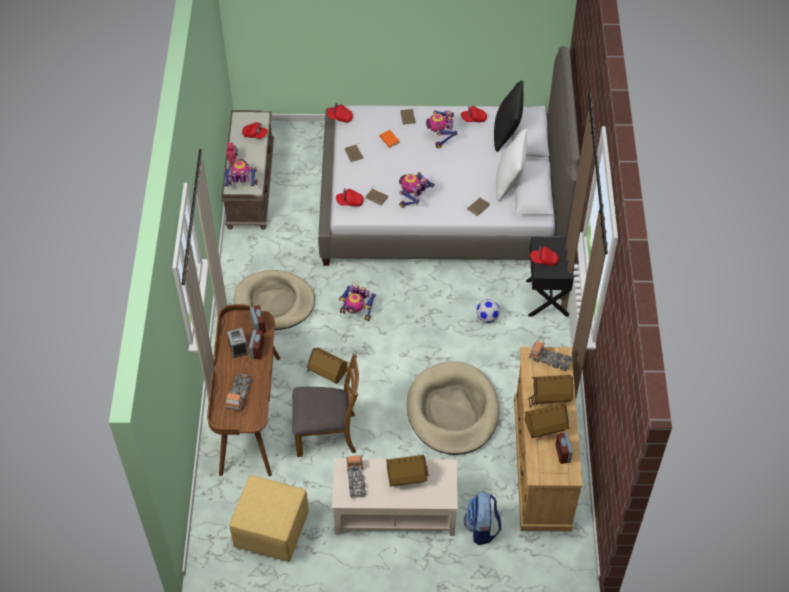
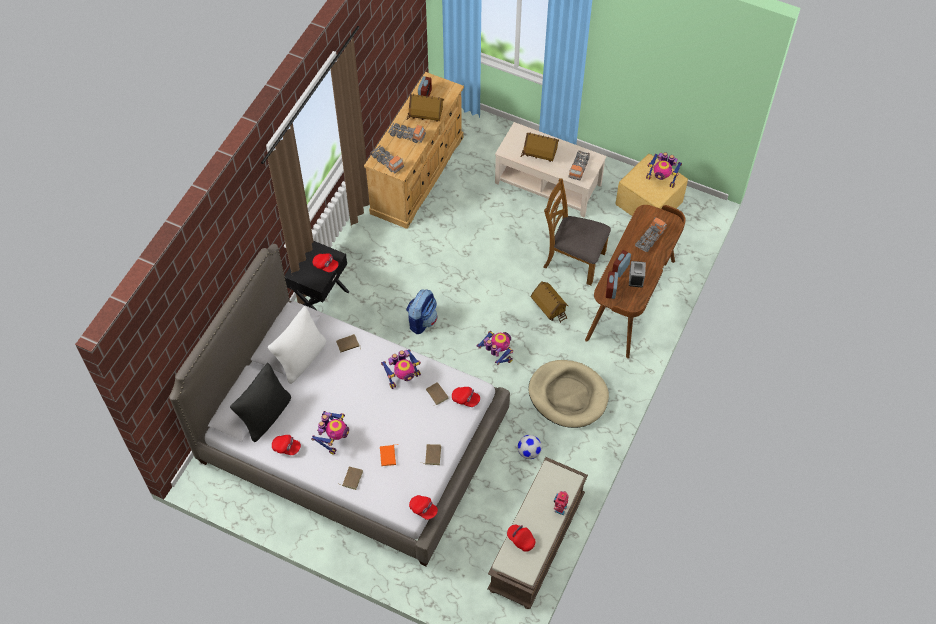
camera: 155 degrees left, 5 degrees up
toy robot [224,159,258,187] -> toy robot moved to [646,152,682,188]
beige dog bed [407,361,500,455] -> none
backpack [464,492,501,545] -> backpack moved to [406,289,437,334]
football [476,299,500,323] -> football moved to [517,435,542,459]
toy house [528,375,573,407] -> toy truck [388,123,426,143]

